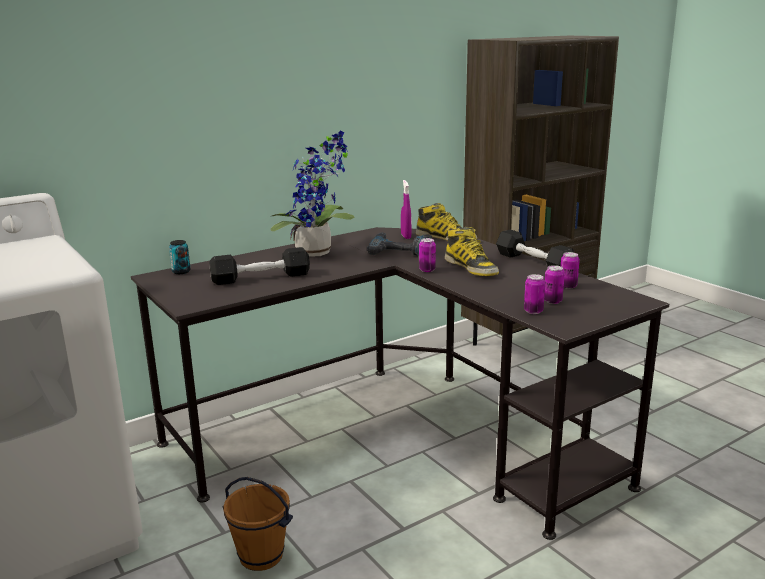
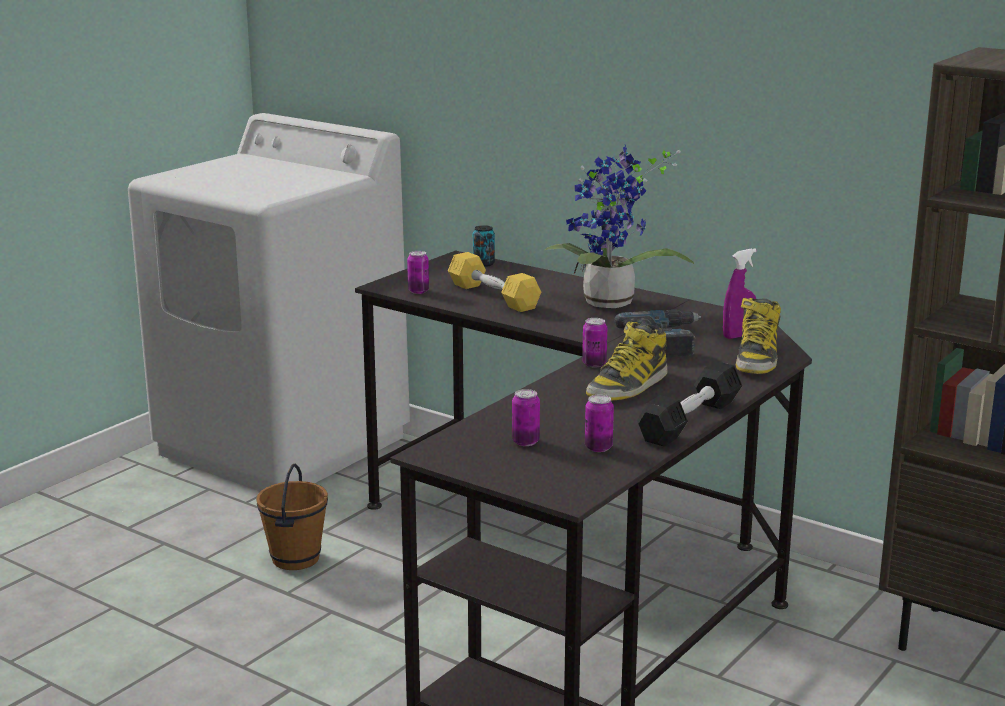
camera: 70 degrees right, 0 degrees up
black dumbbell [209,247,310,285] -> yellow dumbbell [448,252,541,312]
can [524,274,545,314] -> can moved to [407,251,429,294]

